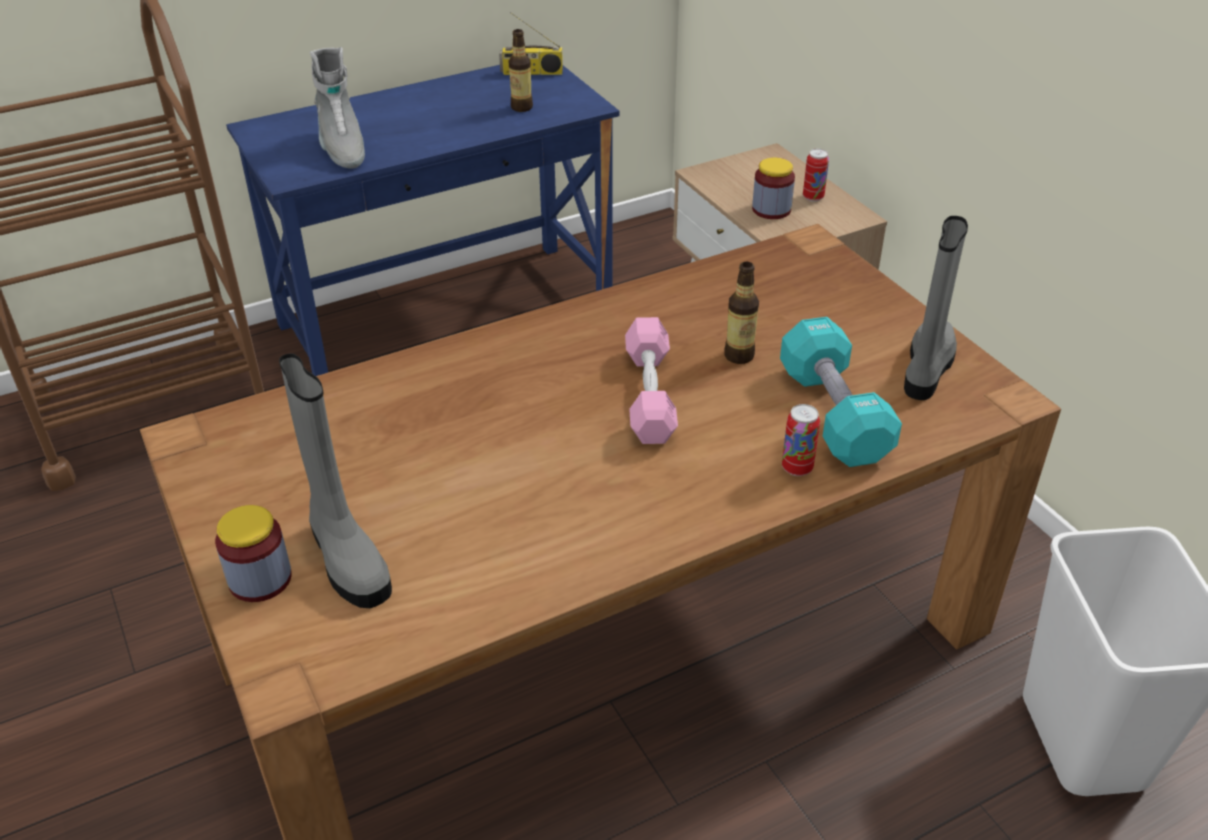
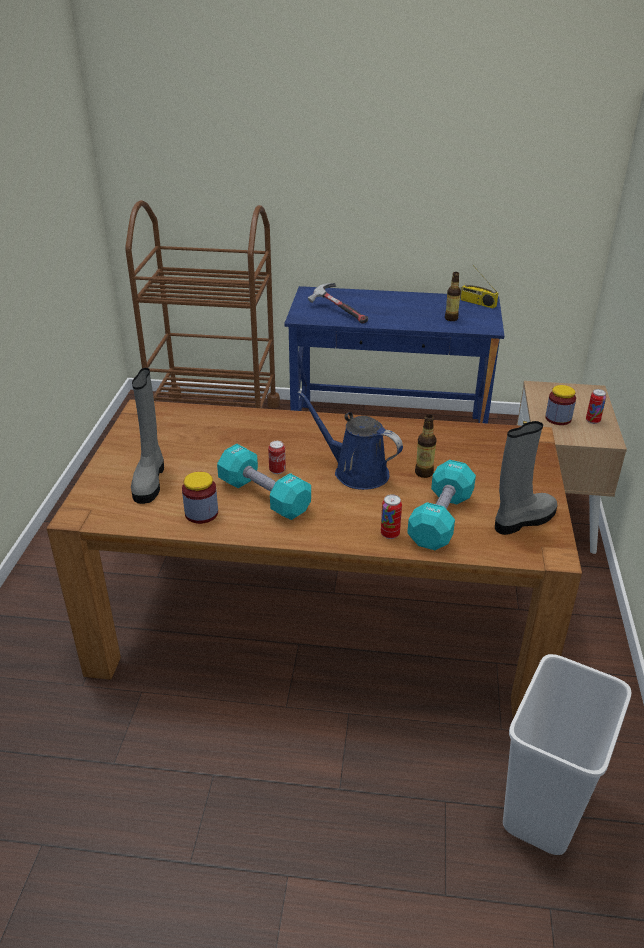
camera: 35 degrees right, 5 degrees down
jar [215,505,292,602] -> jar moved to [182,472,218,524]
grey boot [310,47,365,169] -> hammer [308,283,368,324]
pink dumbbell [625,317,678,444] -> blue watering can [297,391,403,490]
none -> turquoise dumbbell [217,444,311,520]
none -> can [268,441,286,474]

